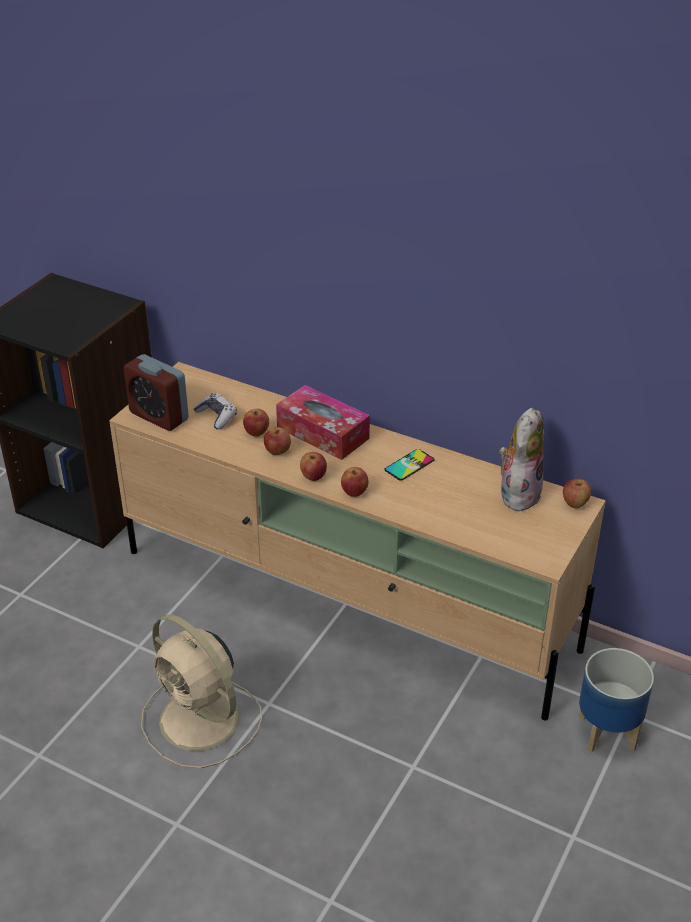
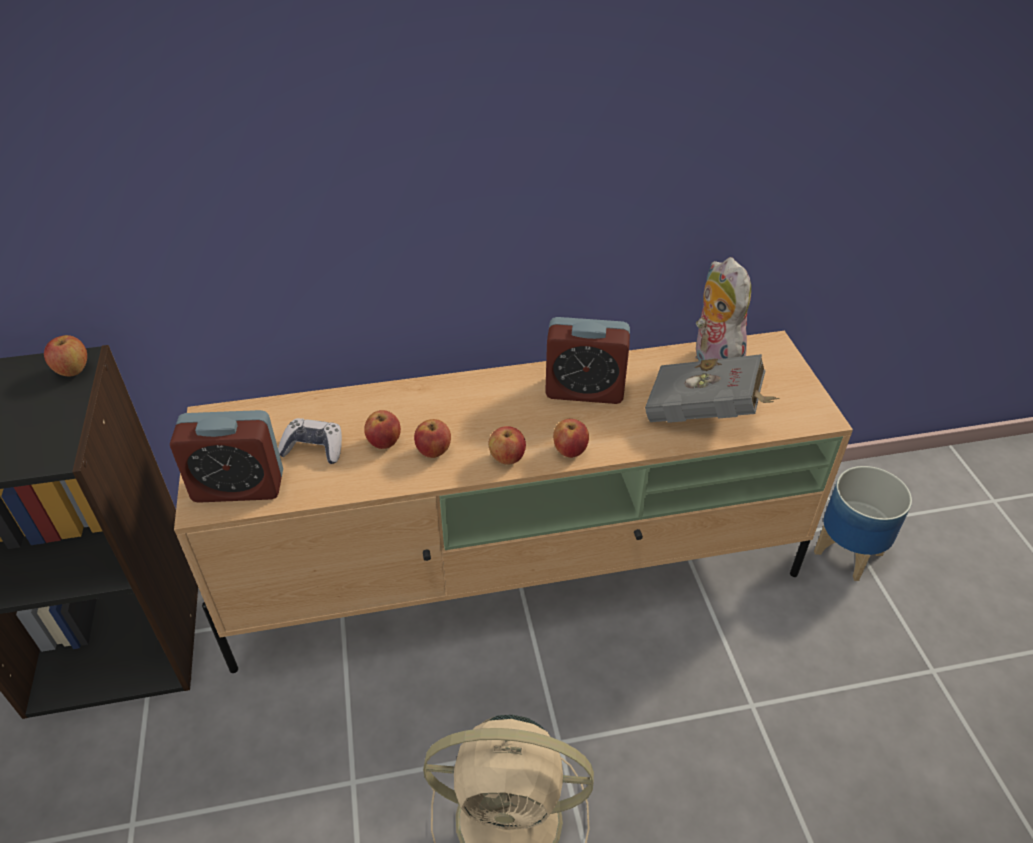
camera: 40 degrees left, 5 degrees up
tissue box [276,385,370,460] -> none
phone [384,449,434,481] -> alarm clock [545,317,630,404]
apple [563,479,591,508] -> apple moved to [44,335,87,377]
none -> grey book [645,354,779,423]

